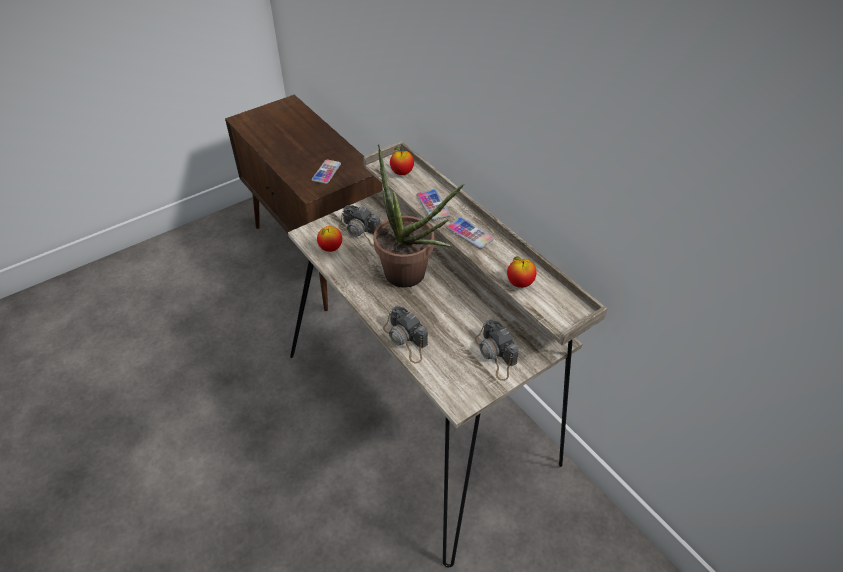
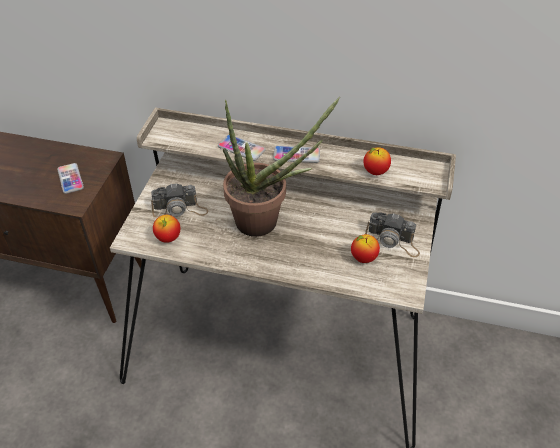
camera: 40 degrees left, 0 degrees up
camera [383,305,428,364] -> none
apple [390,147,414,175] -> apple moved to [351,234,380,263]

